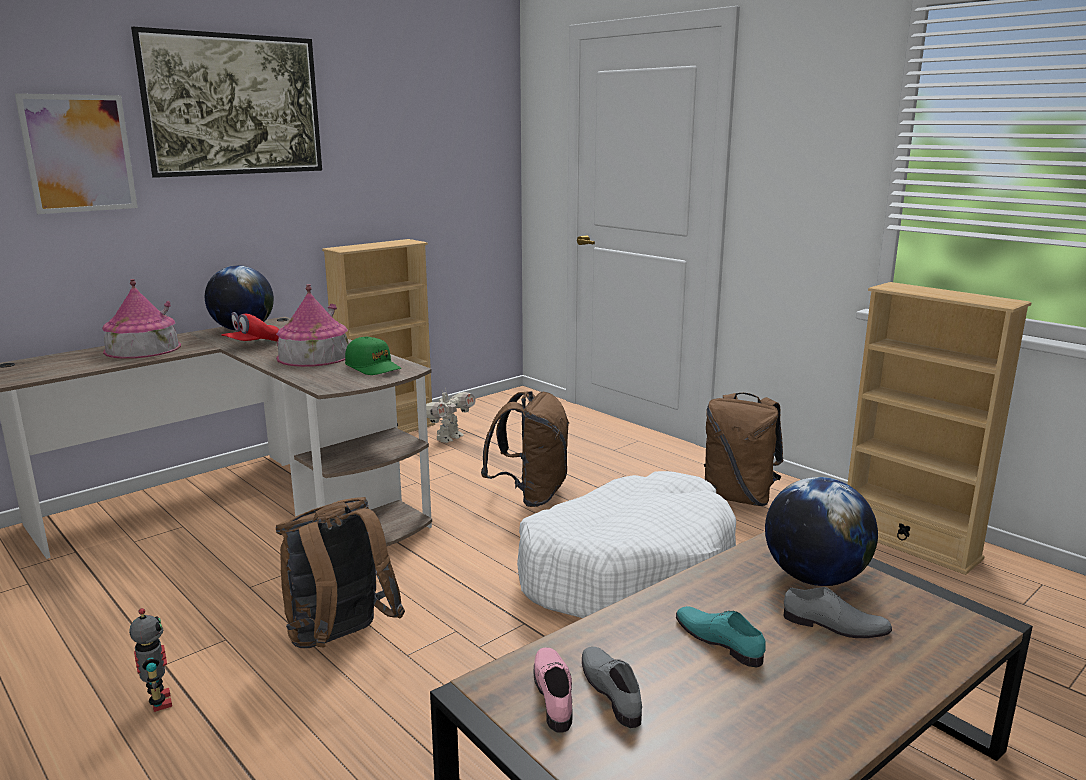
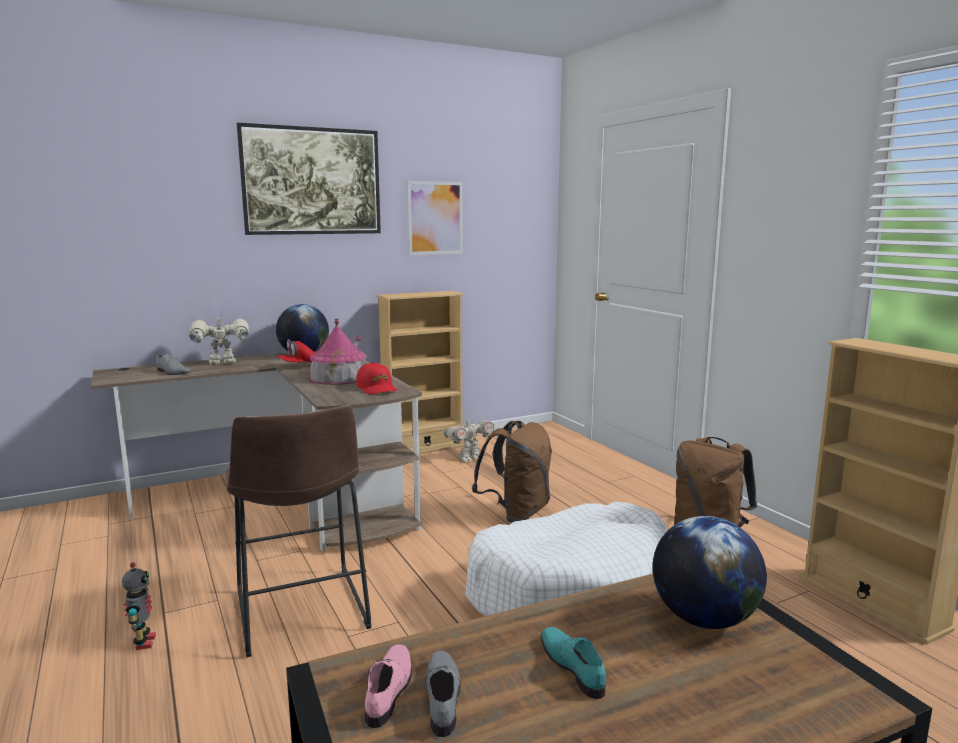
camera: 15 degrees right, 5 degrees down
picture [15,93,138,214] -> picture moved to [407,181,463,255]
toy house [102,279,181,359] -> toy robot [189,313,249,365]
brown backpack [276,497,405,648] -> brown stool [225,405,372,657]
green cap [345,336,401,375] -> red cap [356,363,397,394]
grey shoe [783,587,892,638] -> grey shoe moved to [156,353,191,375]

